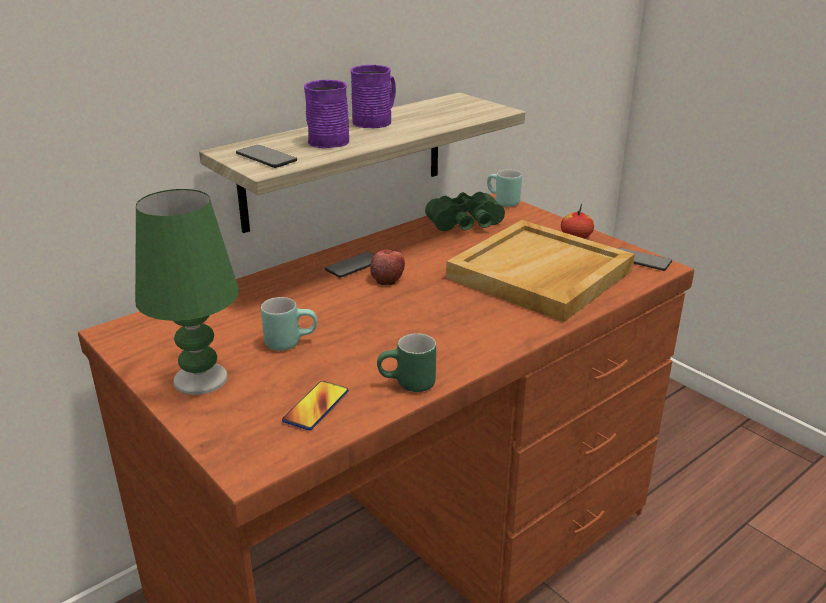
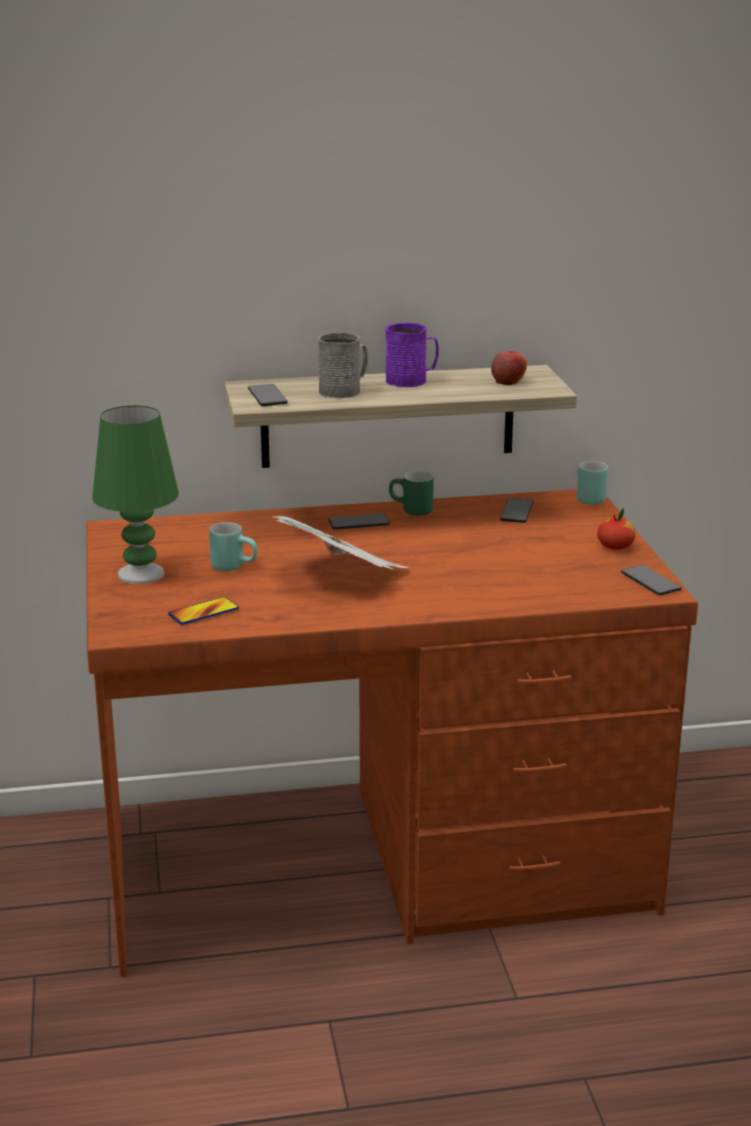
camera: 30 degrees right, 5 degrees down
purple mug [304,80,349,148] -> grey mug [318,332,368,398]
apple [370,250,405,285] -> apple moved to [491,351,527,385]
green mug [377,333,436,392] -> green mug moved to [389,471,434,516]
green binoculars [425,192,505,231] -> phone [500,498,534,523]
beige tray [446,220,635,322] -> none
none -> newspaper [273,516,409,570]

